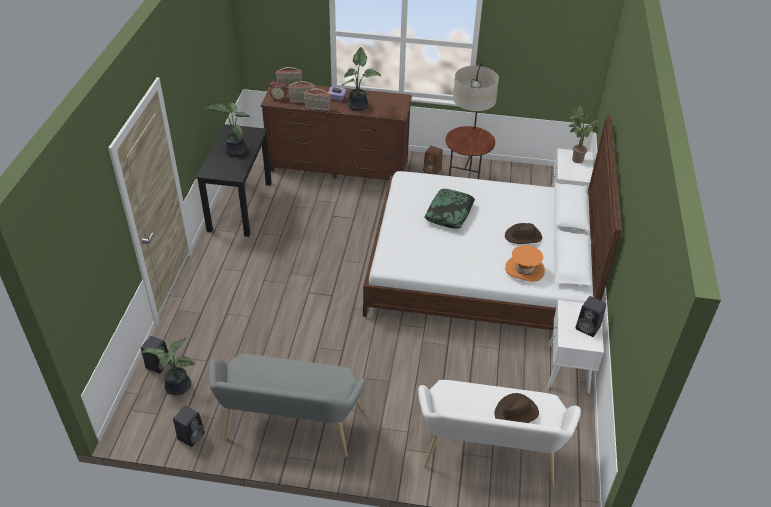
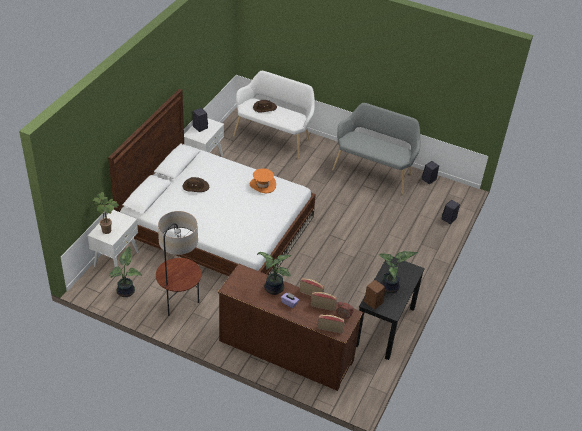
camera: 165 degrees left, 0 degrees up
potted plant [141,338,195,395] -> potted plant moved to [109,246,142,297]
brown speaker [423,146,443,175] -> brown speaker moved to [364,280,385,309]
pillow [424,189,475,229] -> none
orange hat [505,245,545,282] -> orange hat moved to [250,168,276,193]

